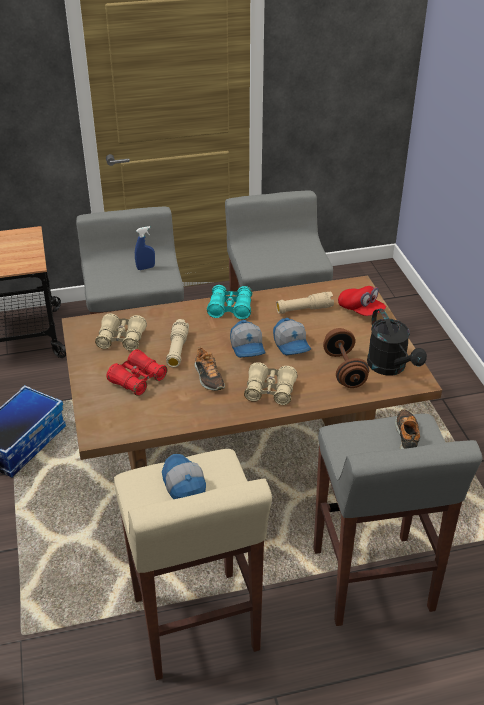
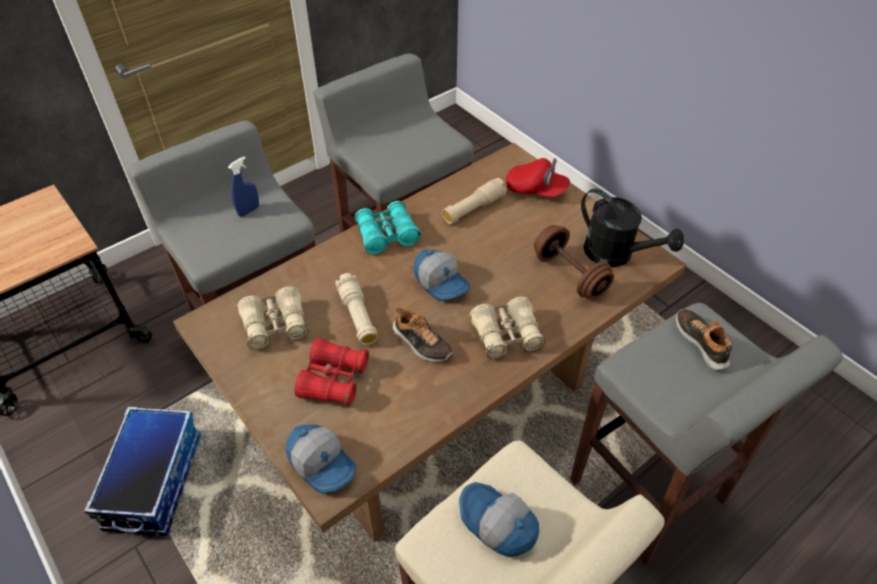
camera: 25 degrees left, 10 degrees up
cap [273,318,311,355] -> cap moved to [285,425,356,494]

